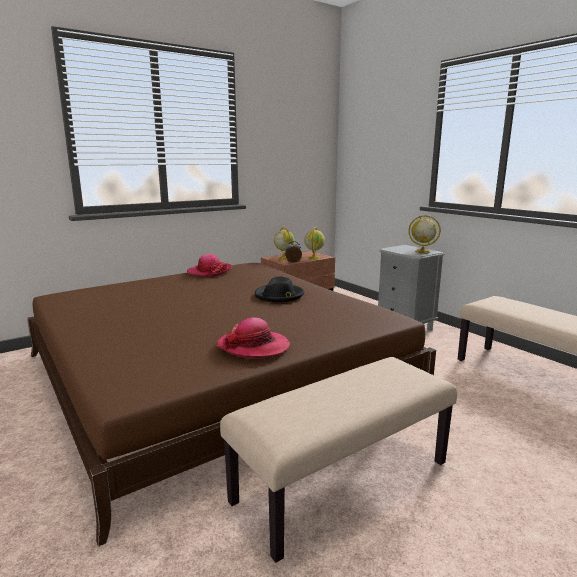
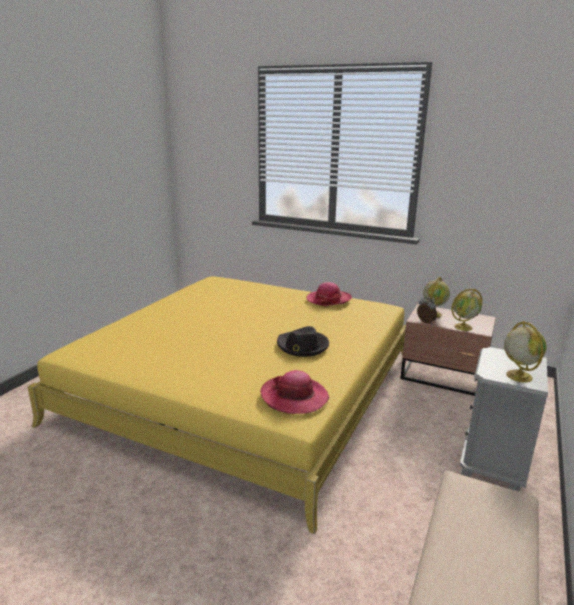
camera: 60 degrees right, 5 degrees up
brown bed [27,263,436,547] -> yellow bed [27,276,406,534]
hat [217,317,290,359] -> hat moved to [261,370,329,414]
beige bench [220,357,457,563] -> none

